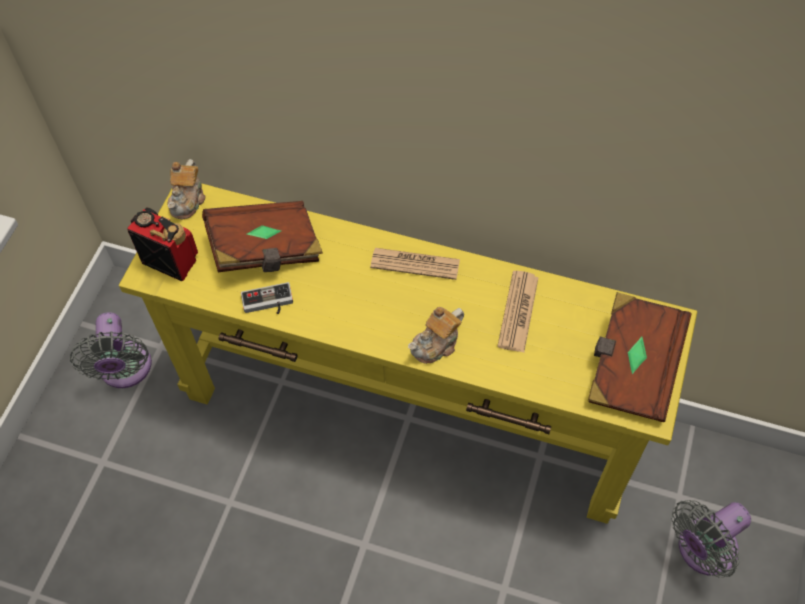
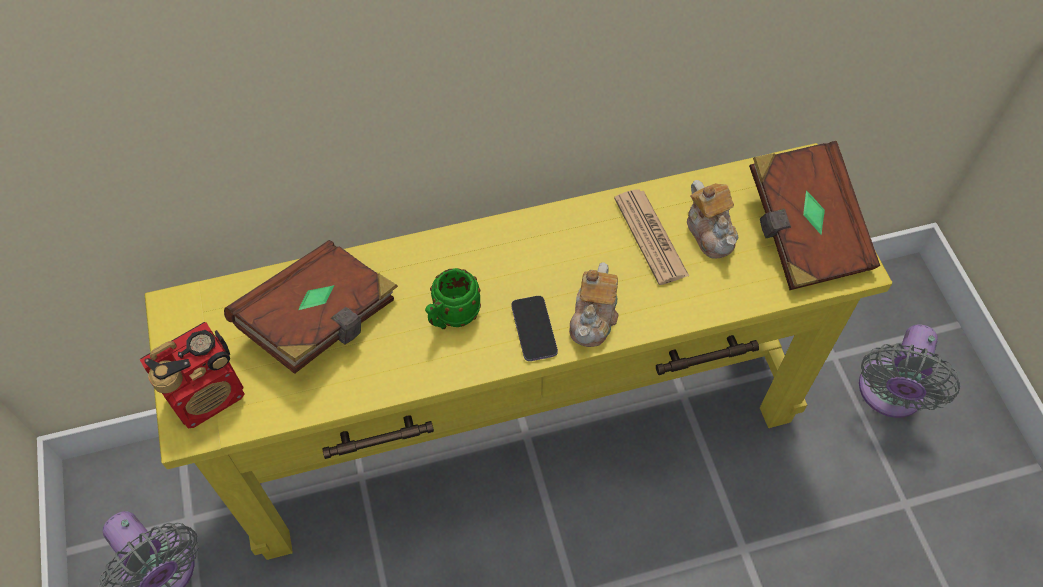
camera: 35 degrees left, 0 degrees up
radio [127,207,198,281] -> radio turned 150 degrees clockwise [140,322,245,428]
teapot [168,159,206,219] -> teapot moved to [687,180,738,259]
game controller [241,282,293,314] -> none
newspaper [370,248,460,280] -> none
none -> green mug [425,268,481,329]
none -> phone [511,296,558,361]

